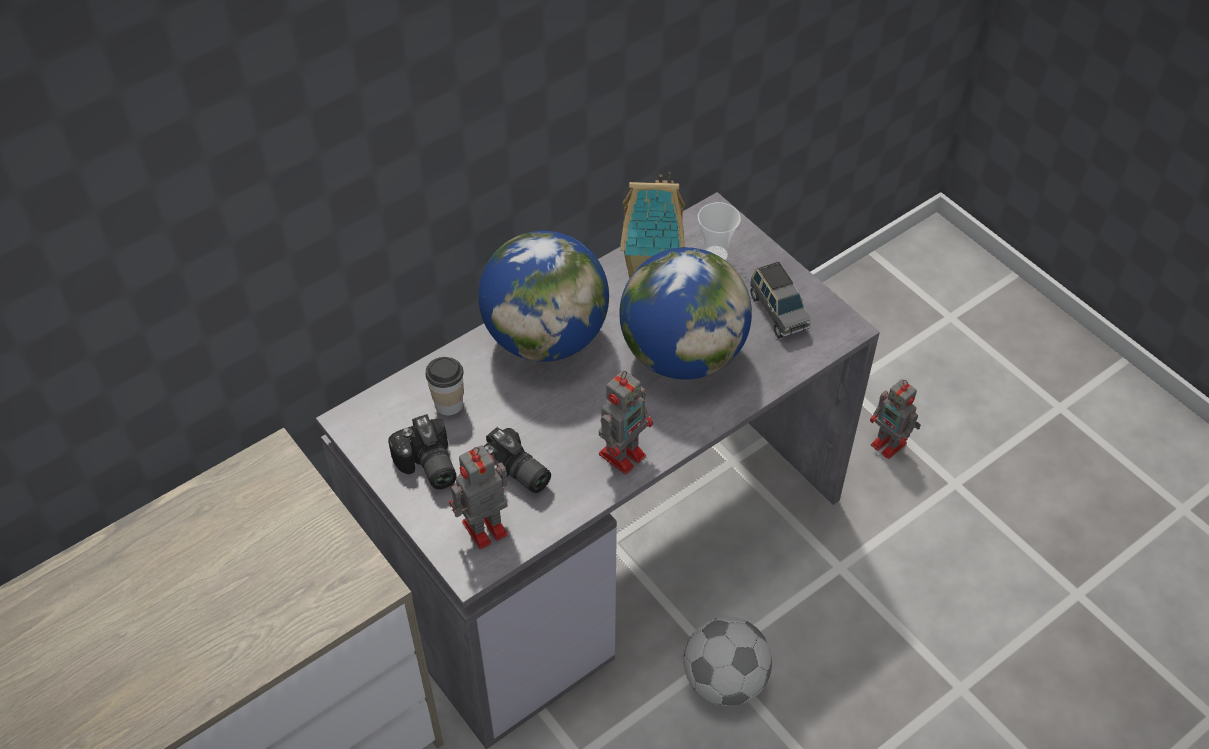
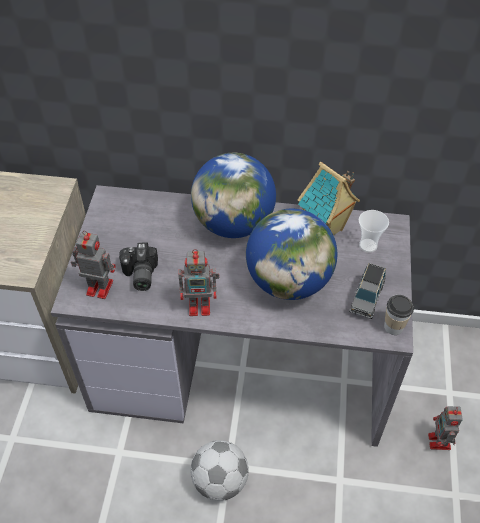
camera: 45 degrees right, 0 degrees up
camera [388,414,456,489] -> none
cup [426,357,464,416] -> cup moved to [384,295,414,335]

